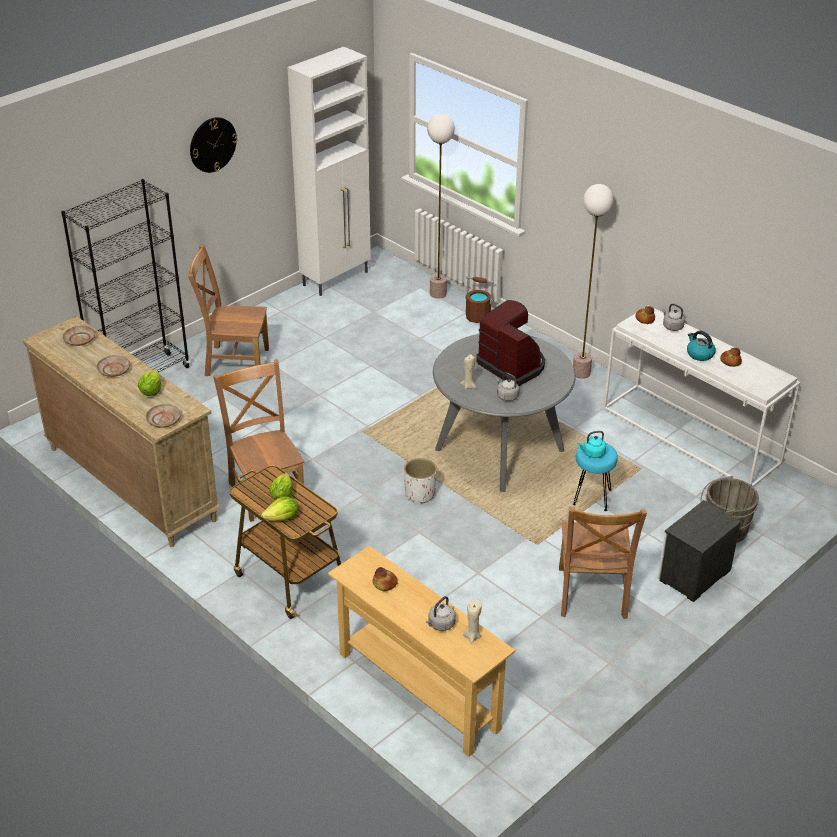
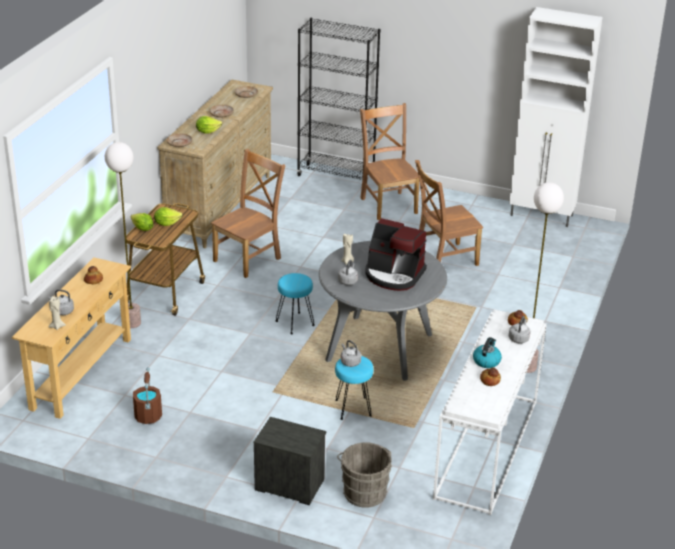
camera: 65 degrees right, 5 degrees down
wall clock [190,117,238,173] -> none
white planter [404,458,437,504] -> turquoise stool [276,273,315,334]
floor lamp [427,114,455,299] -> floor lamp moved to [105,142,141,328]
brown bucket [465,276,494,323] -> brown bucket moved to [133,367,162,424]
coffee machine [476,300,545,386] -> coffee machine turned 90 degrees clockwise [365,218,427,291]
brown chair [559,507,647,619] -> brown chair moved to [415,160,483,266]
turquoise kettle [578,431,606,458] -> grey kettle [341,340,361,367]

